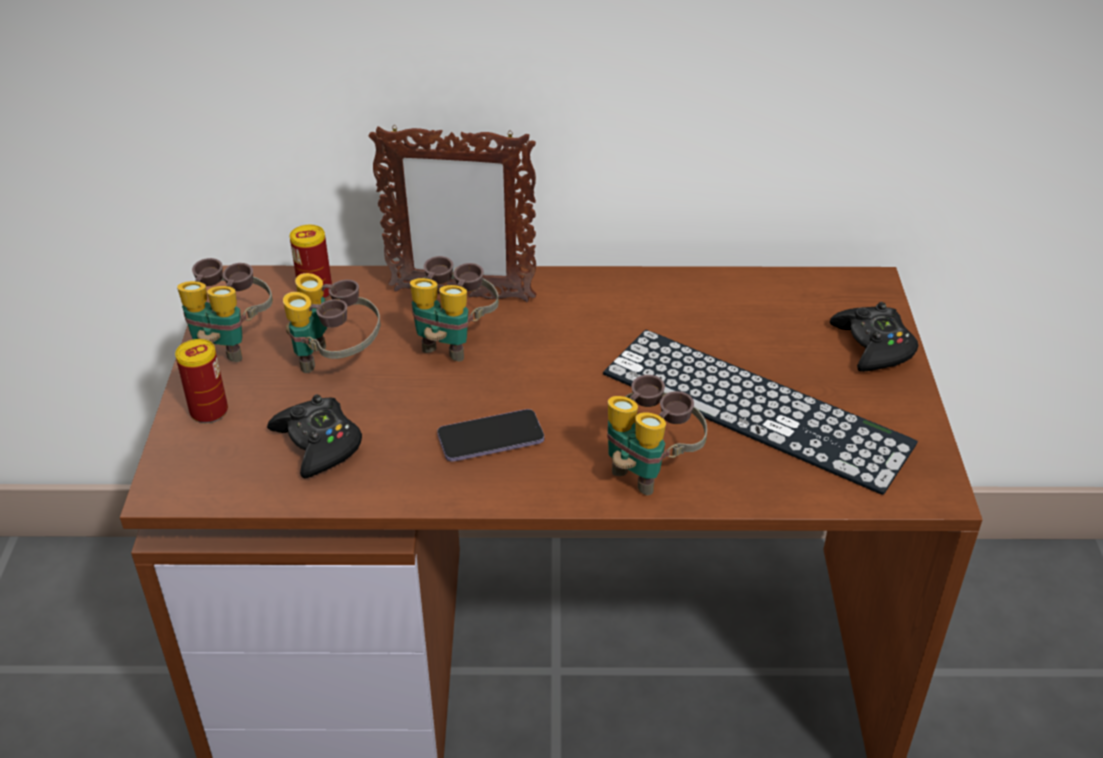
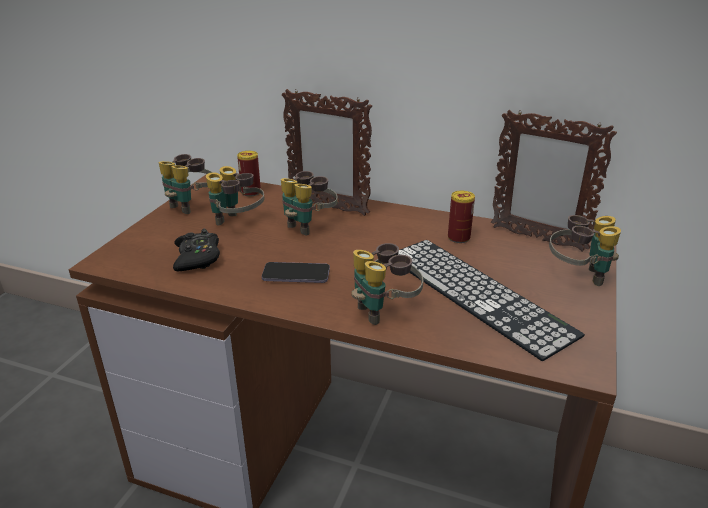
camera: 20 degrees right, 10 degrees down
can [175,339,228,423] -> can moved to [448,191,475,243]
black game controller [830,302,918,372] -> binoculars [549,215,621,286]
none -> picture frame [491,110,617,252]

